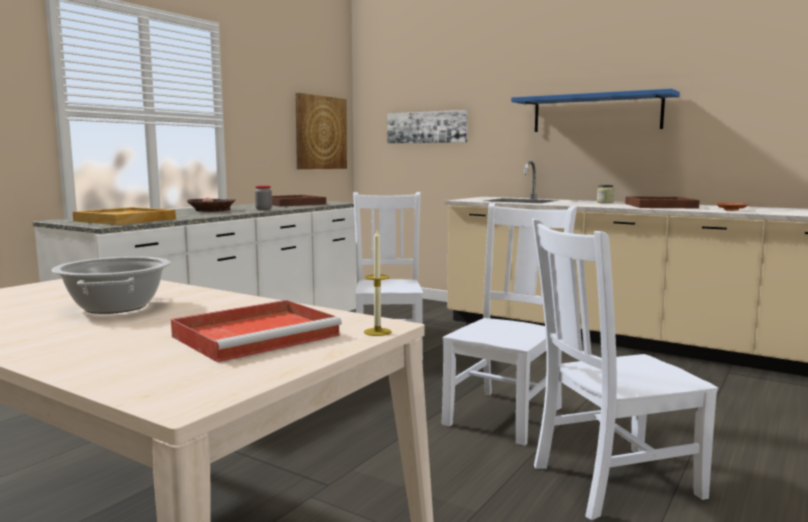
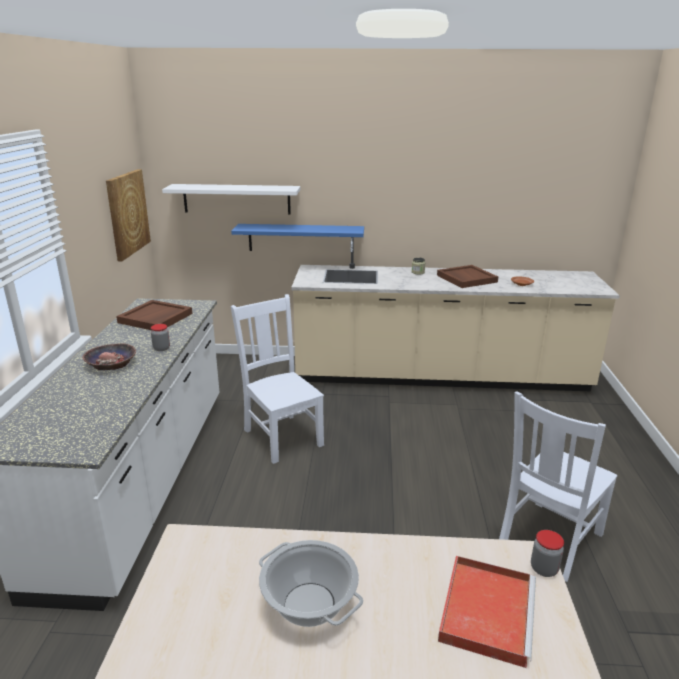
camera: 30 degrees left, 15 degrees up
beige tray [73,207,176,225] -> none
candle [364,230,391,336] -> jar [531,530,564,577]
picture [387,110,468,144] -> white shelf [162,184,300,214]
white chair [442,203,577,446] -> none
blue shelf [511,88,680,132] -> blue shelf moved to [231,224,364,251]

